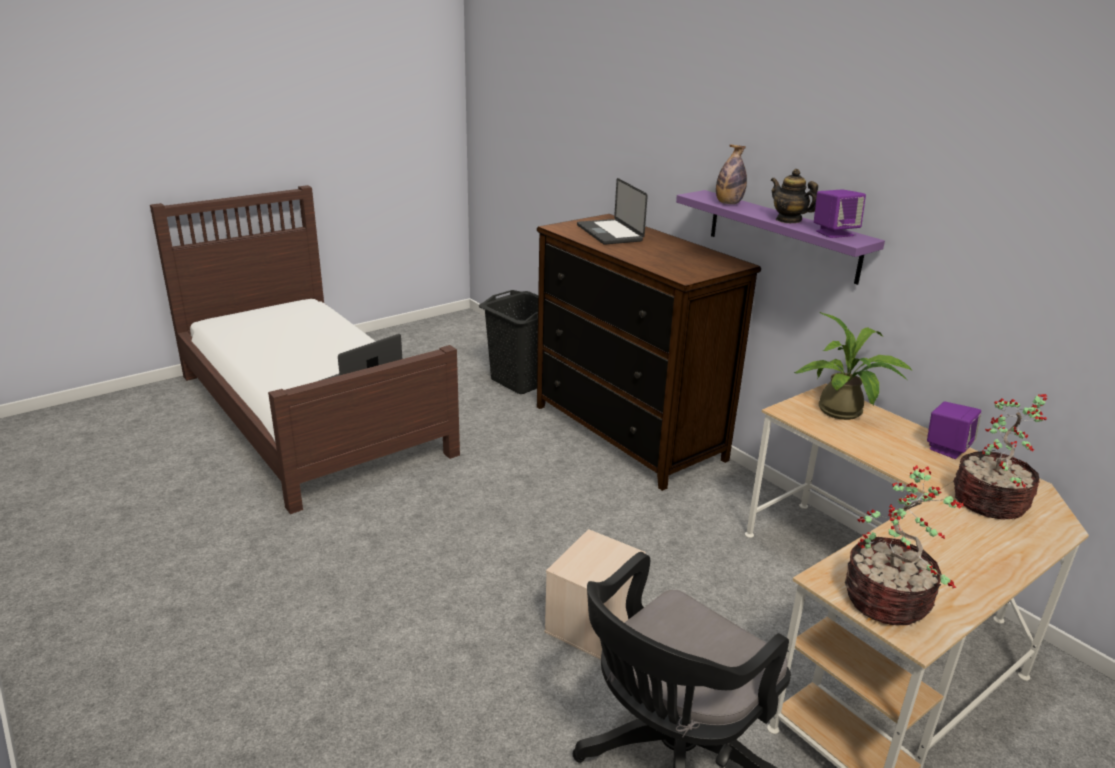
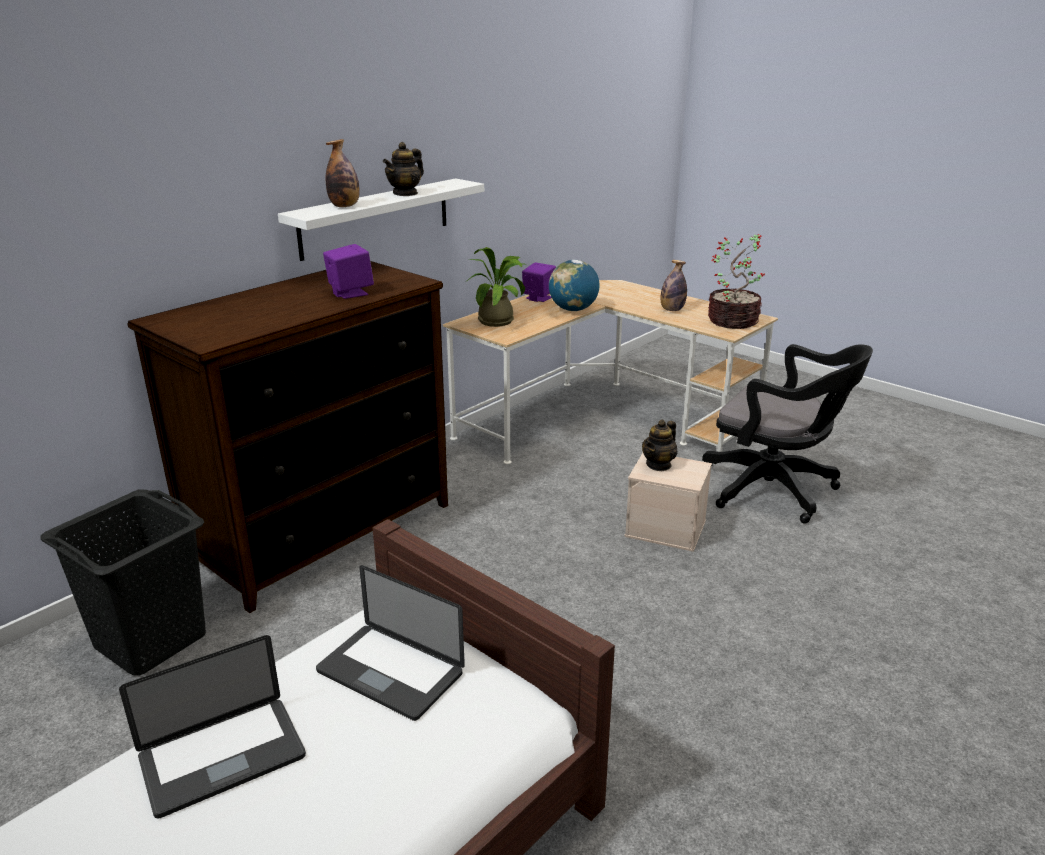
camera: 100 degrees left, 0 degrees up
laptop [577,178,648,245] -> laptop moved to [119,635,306,819]
purple shelf [676,190,885,285] -> white shelf [278,178,484,261]
purple speaker [814,189,866,238] -> purple speaker moved to [323,244,374,299]
potted plant [953,394,1047,520] -> none
none -> globe [549,260,600,311]
none -> teapot [642,420,678,471]
none -> bottle [660,260,687,311]

